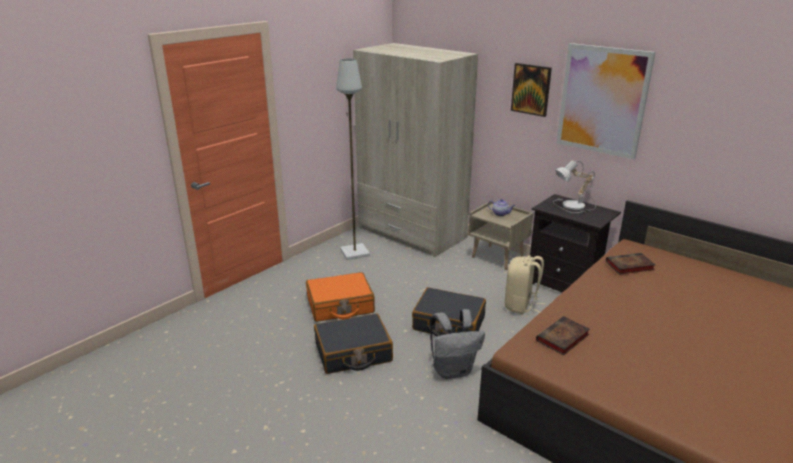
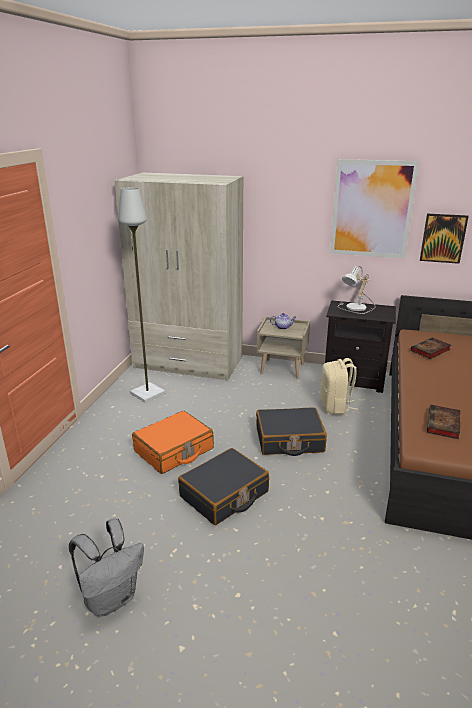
camera: 25 degrees left, 0 degrees up
grey backpack [430,309,485,379] -> grey backpack moved to [69,518,144,617]
picture [511,63,552,117] -> picture moved to [420,214,469,264]

